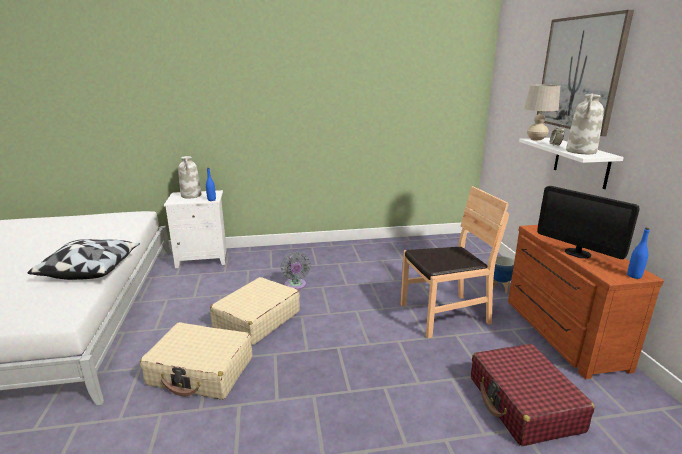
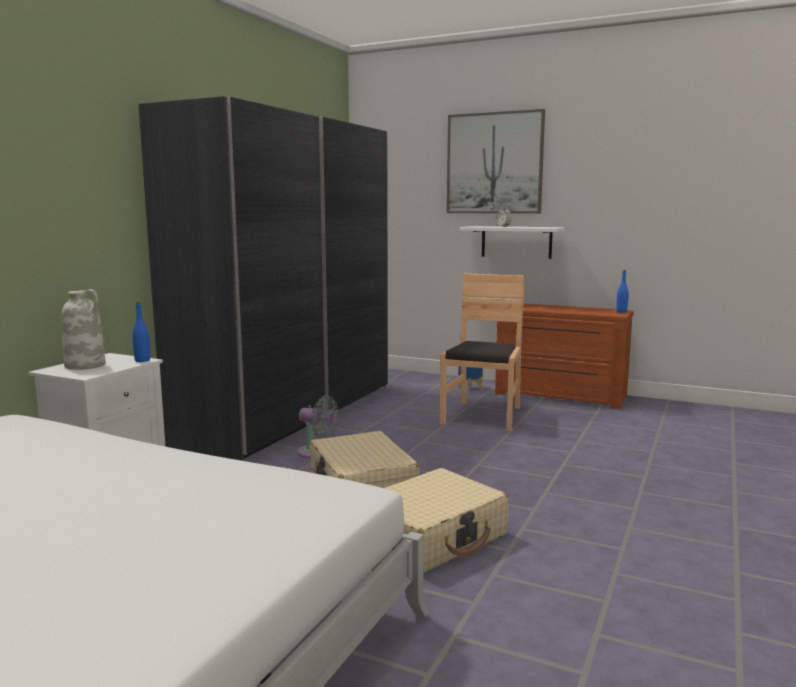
camera: 55 degrees left, 10 degrees down
pillow [27,239,140,280] -> none
red suitcase [471,344,595,446] -> none
beige table lamp [524,85,560,141] -> none
monitor [537,186,640,259] -> none
white vase [566,93,604,154] -> none
none -> grey wardrobe [138,96,388,461]

